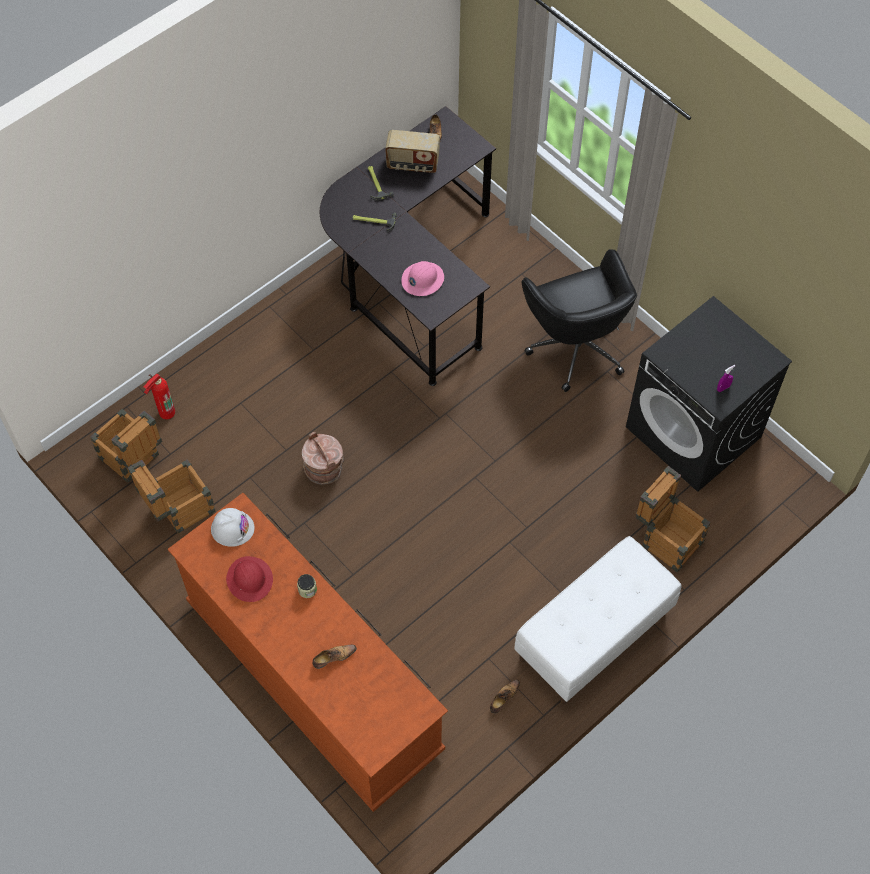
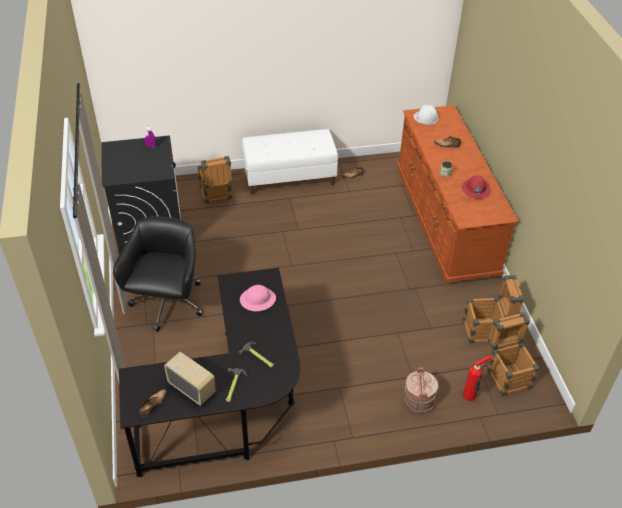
camera: 150 degrees left, 15 degrees down
white hard hat [211,508,255,547] -> white hard hat moved to [414,105,438,125]
brown bucket [302,432,344,485] -> brown bucket moved to [404,367,438,413]

